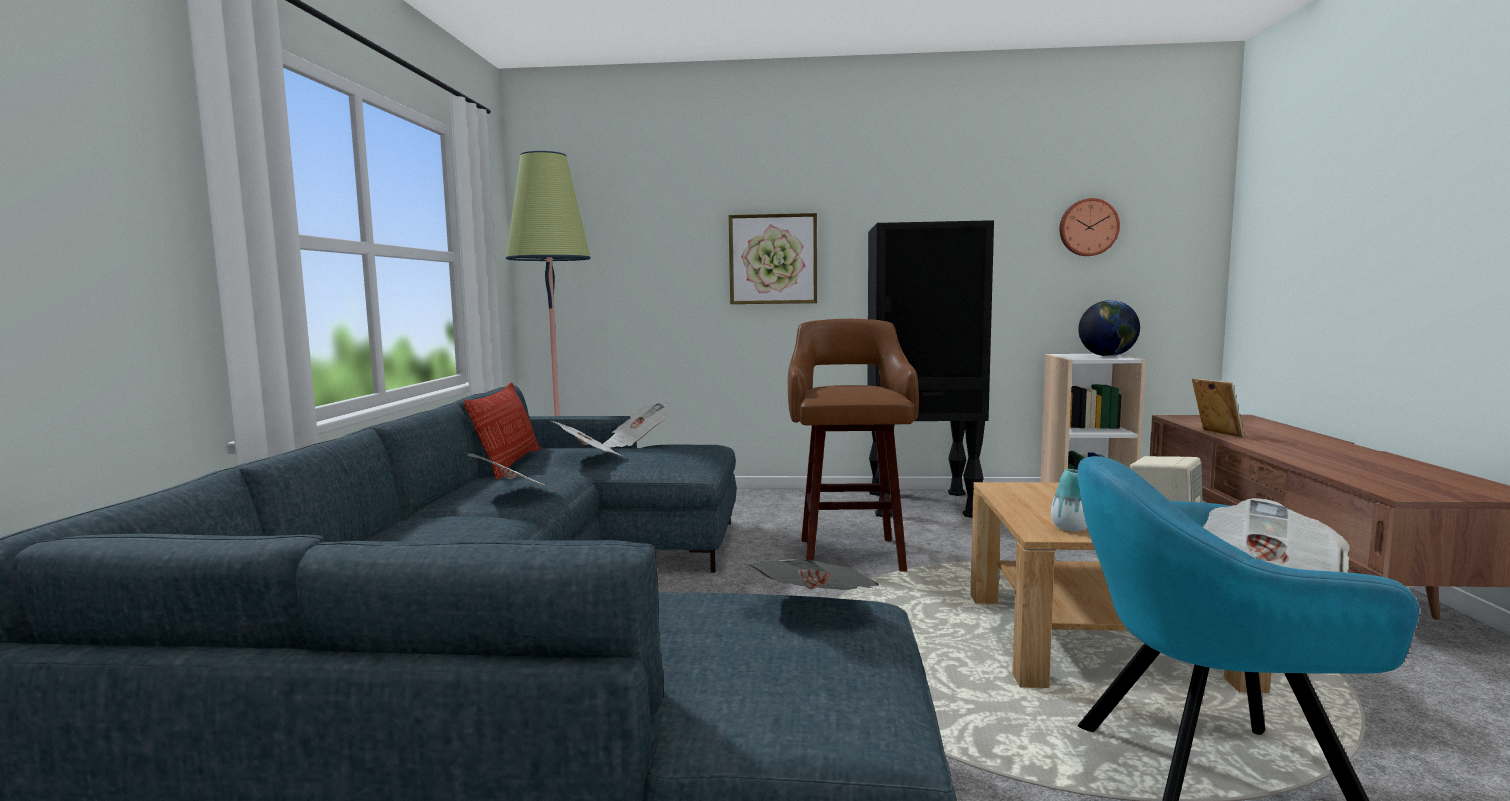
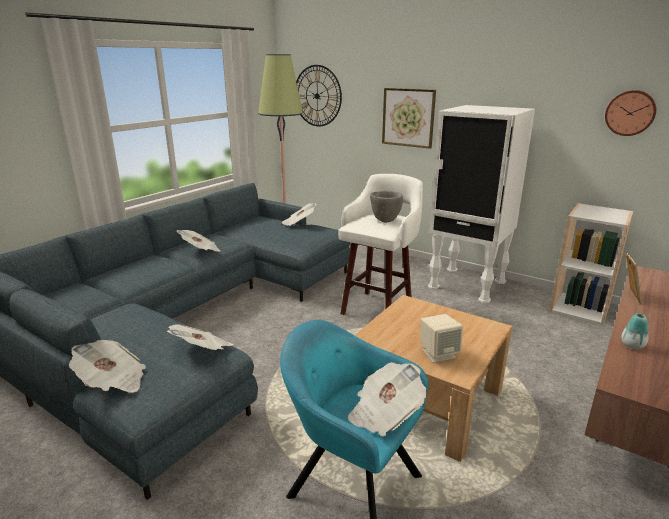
camera: 30 degrees right, 15 degrees up
pillow [464,382,540,479] -> none
newspaper [552,421,626,457] -> newspaper moved to [69,340,146,393]
brown stool [788,319,919,571] -> white stool [338,174,423,315]
black cabinet [867,220,994,518] -> white cabinet [428,105,535,303]
vase [1051,469,1087,532] -> vase moved to [621,313,649,349]
globe [1078,300,1140,356] -> none
none -> wall clock [296,65,342,127]
none -> grey bowl [370,191,403,223]

